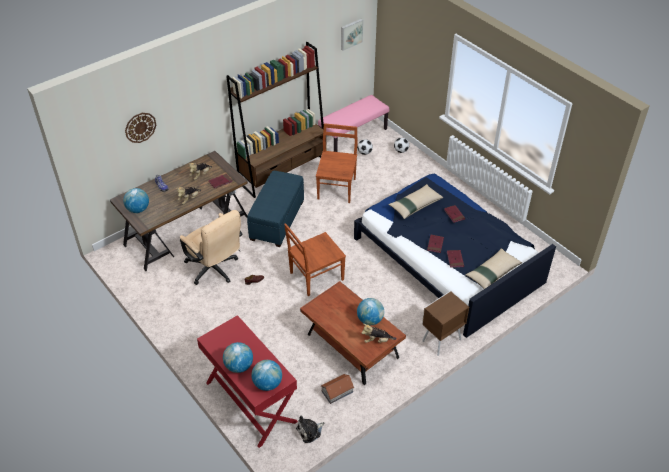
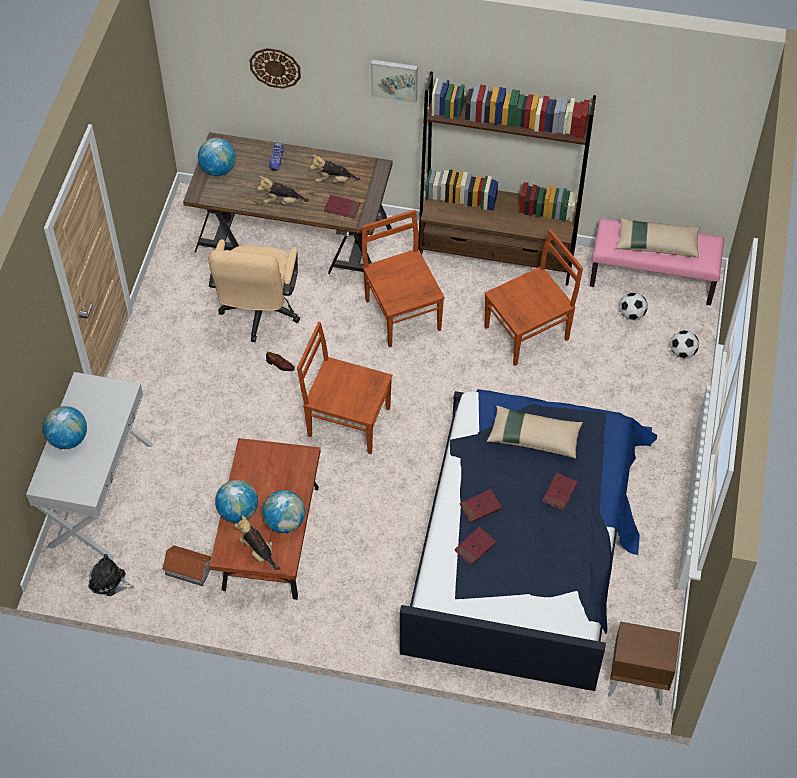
camera: 50 degrees right, 10 degrees up
red console table [197,315,298,448] -> white console table [26,372,153,560]
blue ottoman [247,171,304,247] -> brown chair [362,210,445,347]
globe [251,360,282,391] -> globe moved to [215,480,258,523]
picture [341,19,363,51] -> picture moved to [371,59,418,103]
brown nightstand [422,291,469,356] -> brown nightstand moved to [608,620,680,706]
beige pillow [465,248,522,289] -> beige pillow moved to [616,218,700,258]

